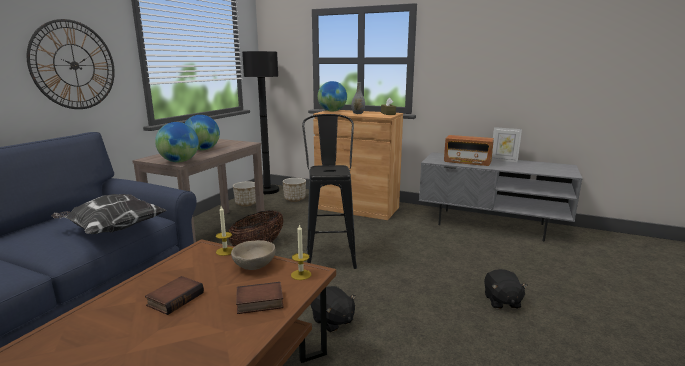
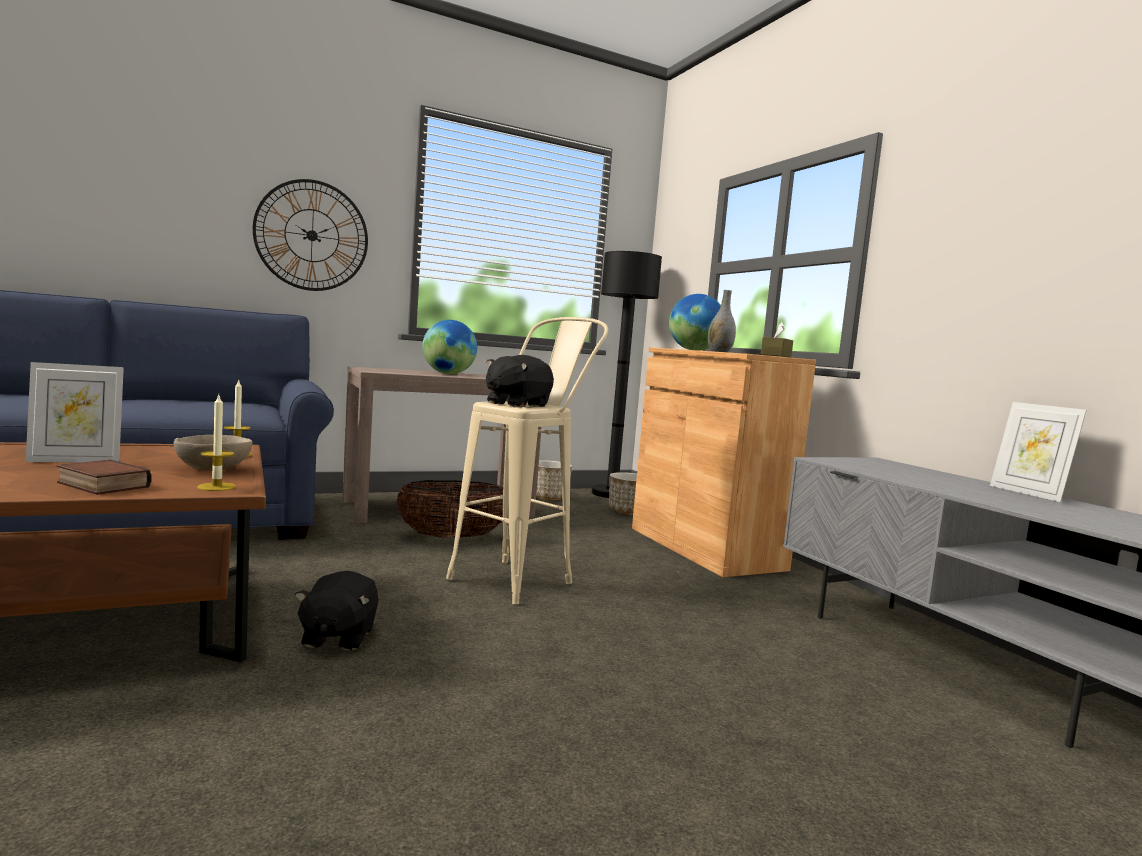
camera: 40 degrees right, 10 degrees down
pillow [51,194,167,234] -> none
book [145,276,204,315] -> picture frame [26,362,124,463]
globe [155,122,199,162] -> none
black stool [302,114,357,269] -> beige stool [446,317,608,605]
radio [444,135,494,166] -> none
black plush toy [484,269,528,309] -> black plush toy moved to [486,355,554,407]

